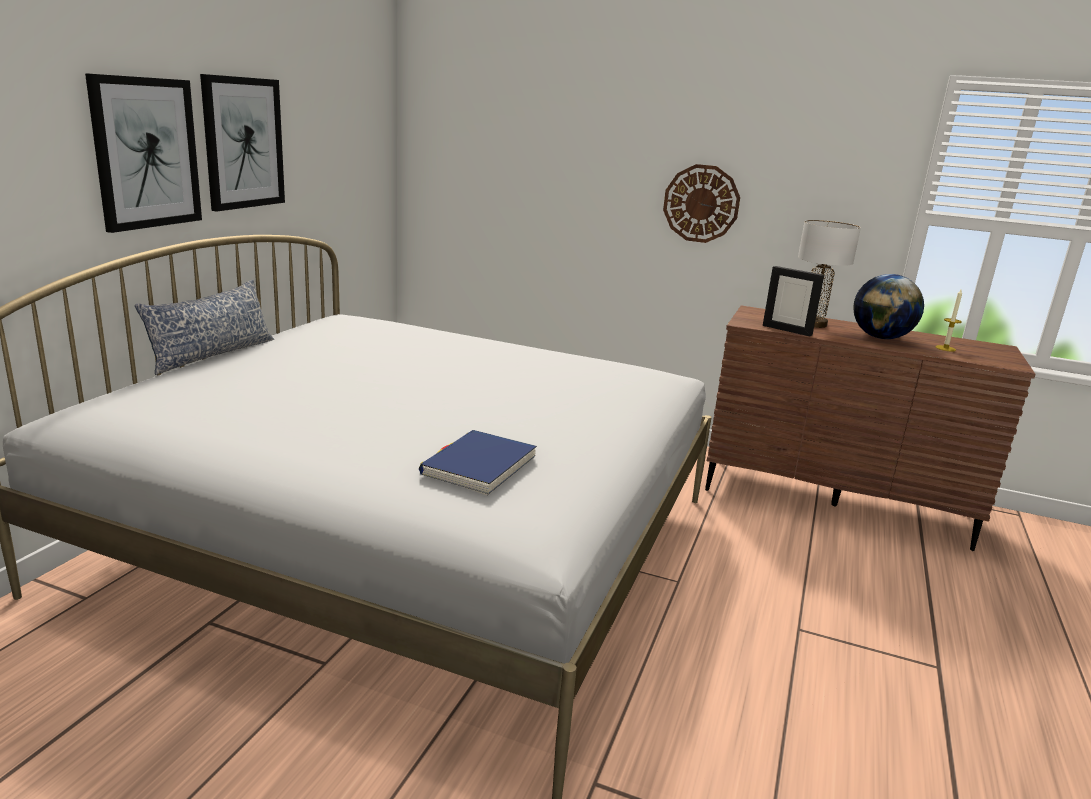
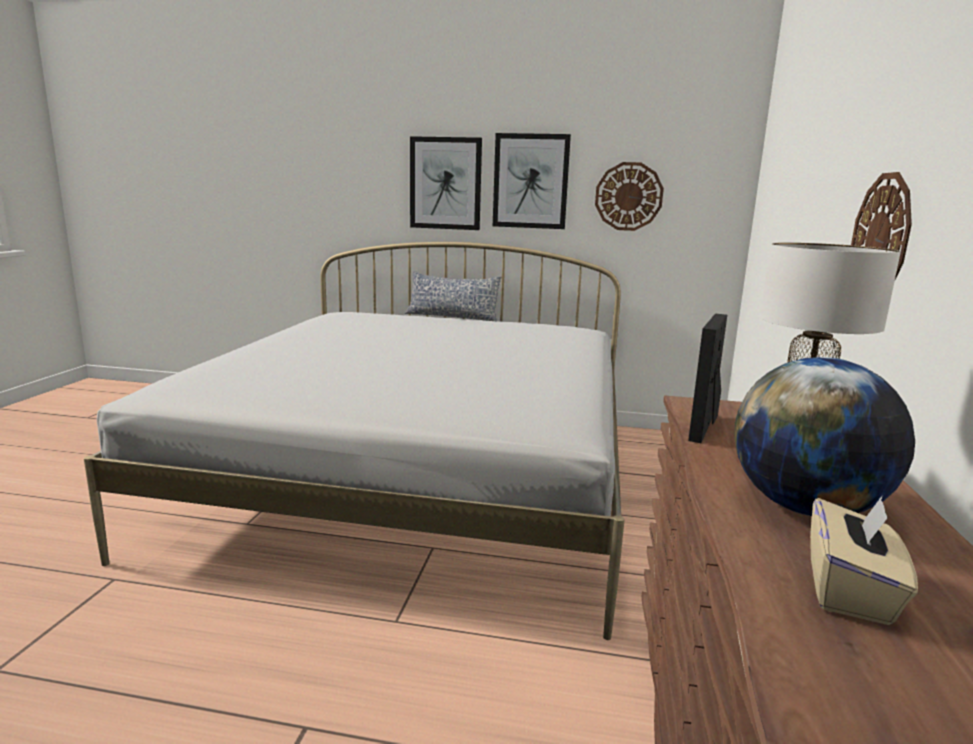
camera: 80 degrees right, 5 degrees down
blue book [419,430,537,496] -> none
candle [935,289,962,351] -> beige tissue box [810,495,918,625]
none -> wall clock [595,162,664,231]

